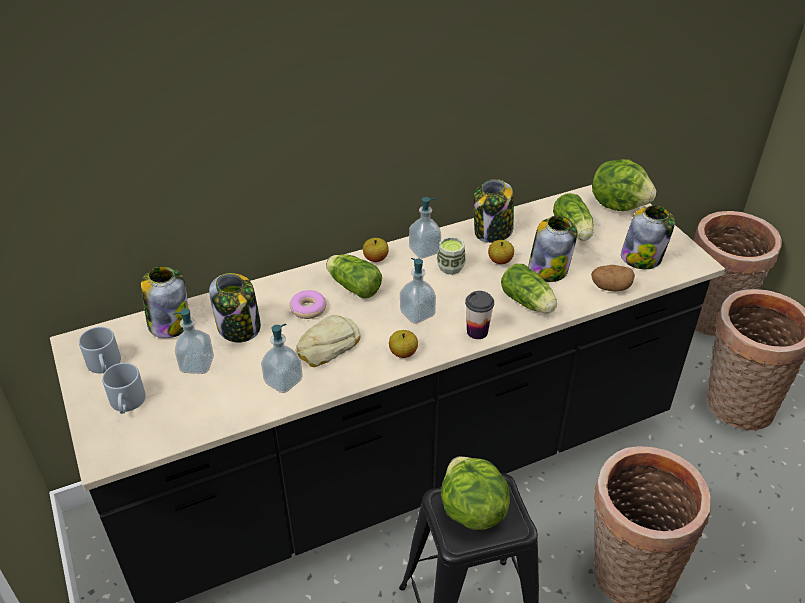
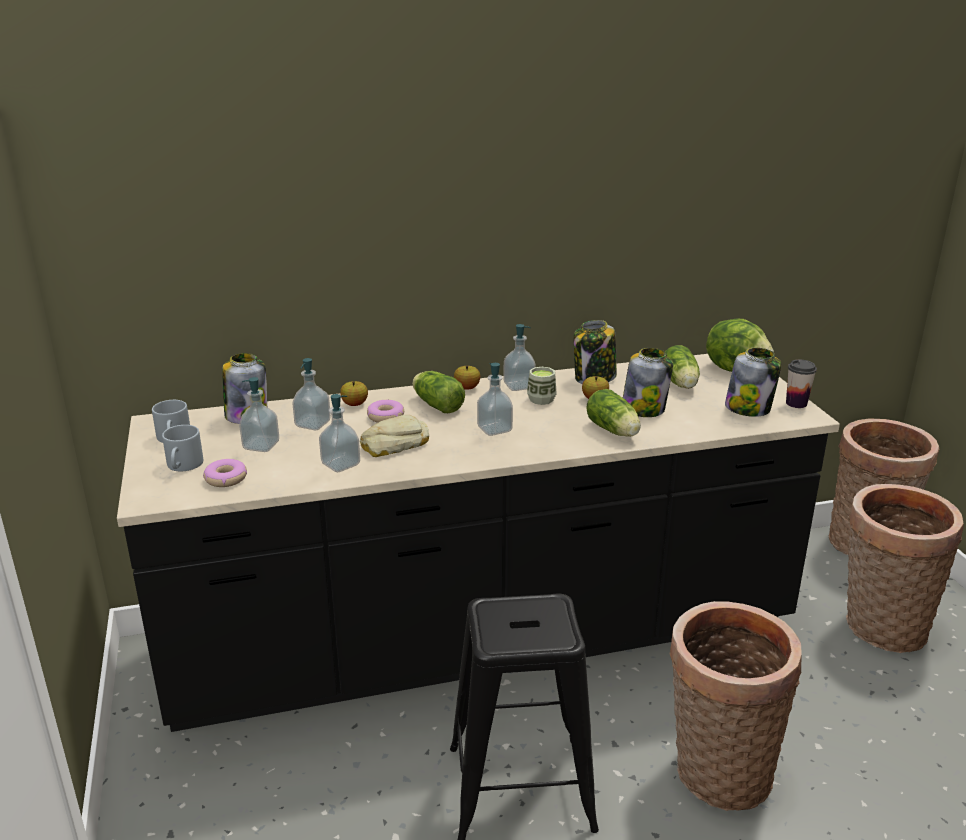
camera: 10 degrees right, 15 degrees down
jar [209,273,261,342] -> soap dispenser [292,358,331,430]
apple [389,330,418,358] -> apple moved to [340,381,368,406]
lettuce [441,457,510,530] -> none
cup [465,291,494,339] -> cup moved to [786,360,817,408]
potato [591,265,635,292] -> none
none -> donut [203,459,247,487]

